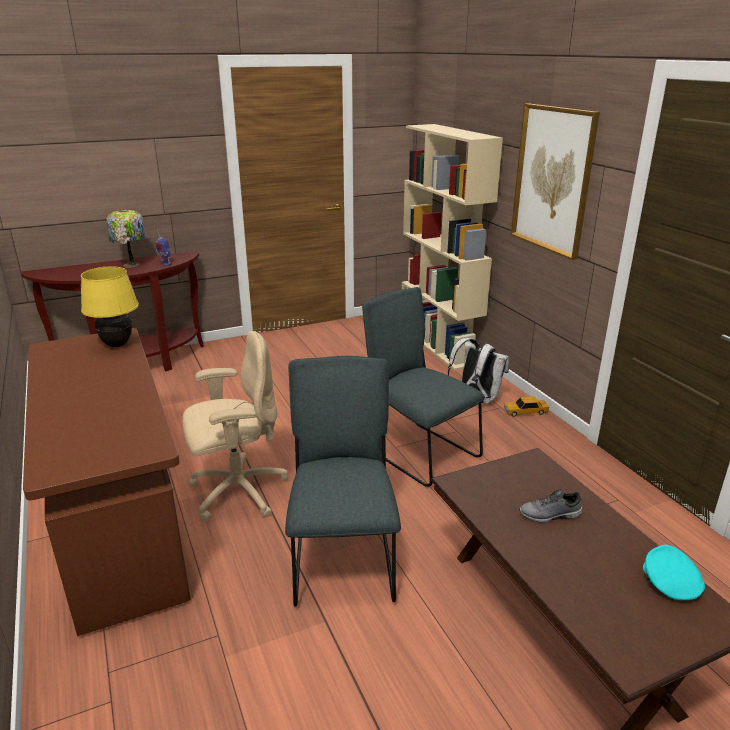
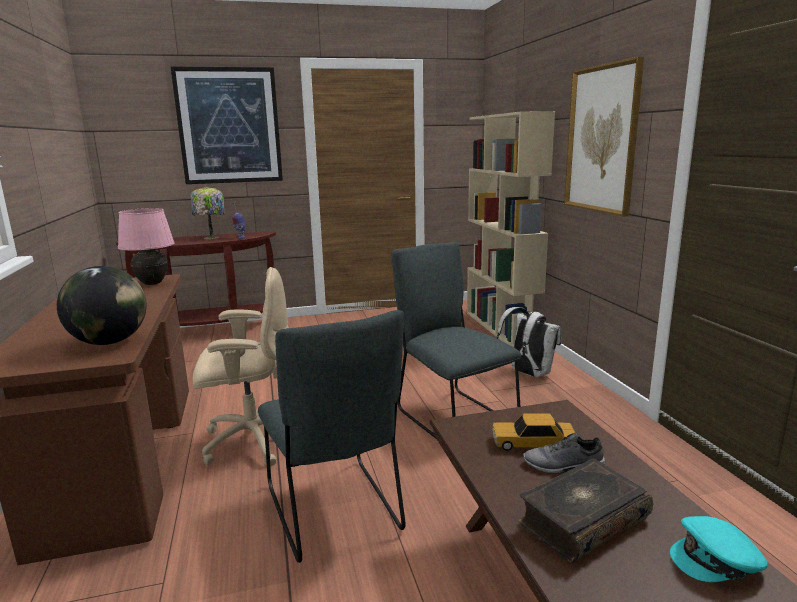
camera: 10 degrees right, 10 degrees down
yellow table lamp [81,266,139,347] -> pink table lamp [118,208,174,285]
grey chair [285,356,401,607] -> grey chair turned 150 degrees clockwise [258,310,406,563]
toy car [504,396,550,417] -> toy car moved to [493,414,575,451]
turquoise cap [643,545,705,600] -> turquoise cap turned 105 degrees counterclockwise [670,516,768,582]
none -> globe [57,266,147,345]
none -> picture [171,67,283,184]
none -> book [518,458,653,564]

